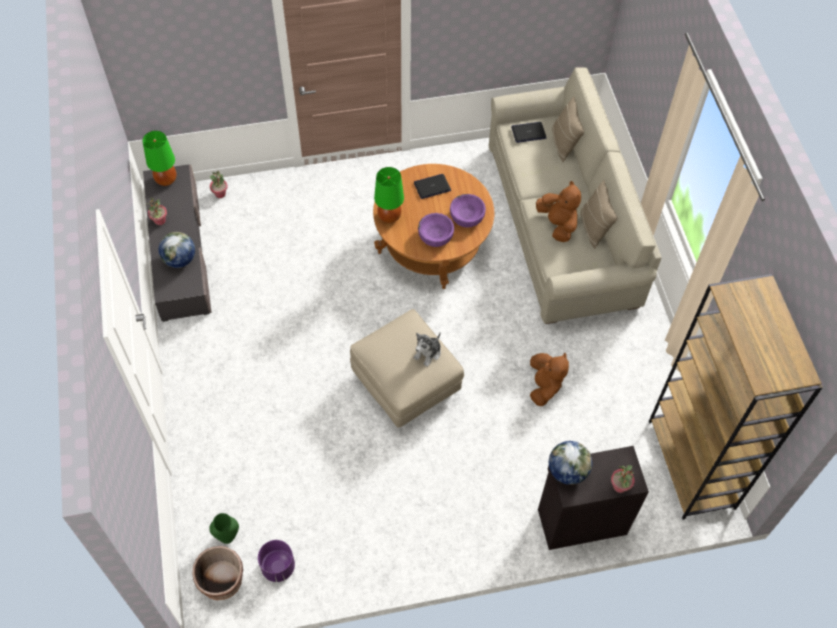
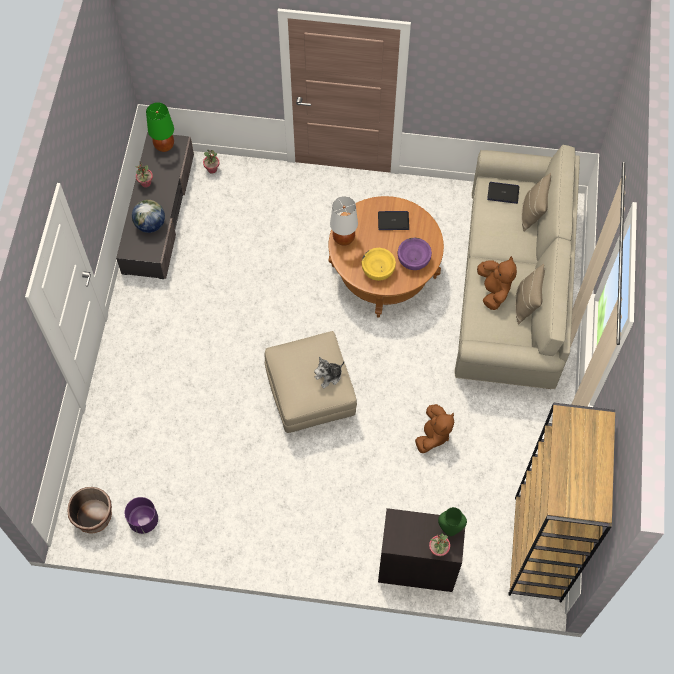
camera: 20 degrees right, 5 degrees up
green vase [209,513,239,544] -> green vase moved to [438,507,467,536]
green table lamp [374,167,404,223] -> white table lamp [330,196,358,246]
purple bowl [418,213,454,247] -> yellow bowl [361,248,396,281]
globe [549,441,592,485] -> none

